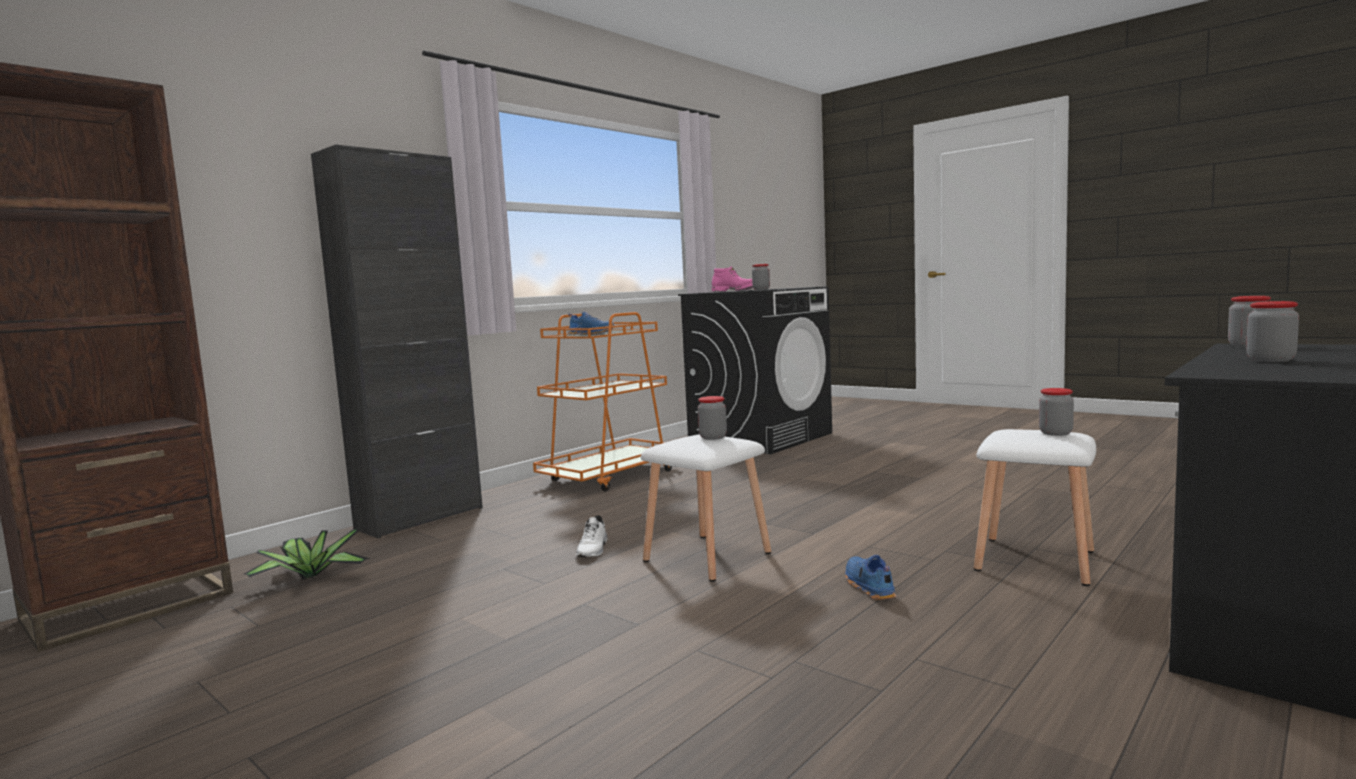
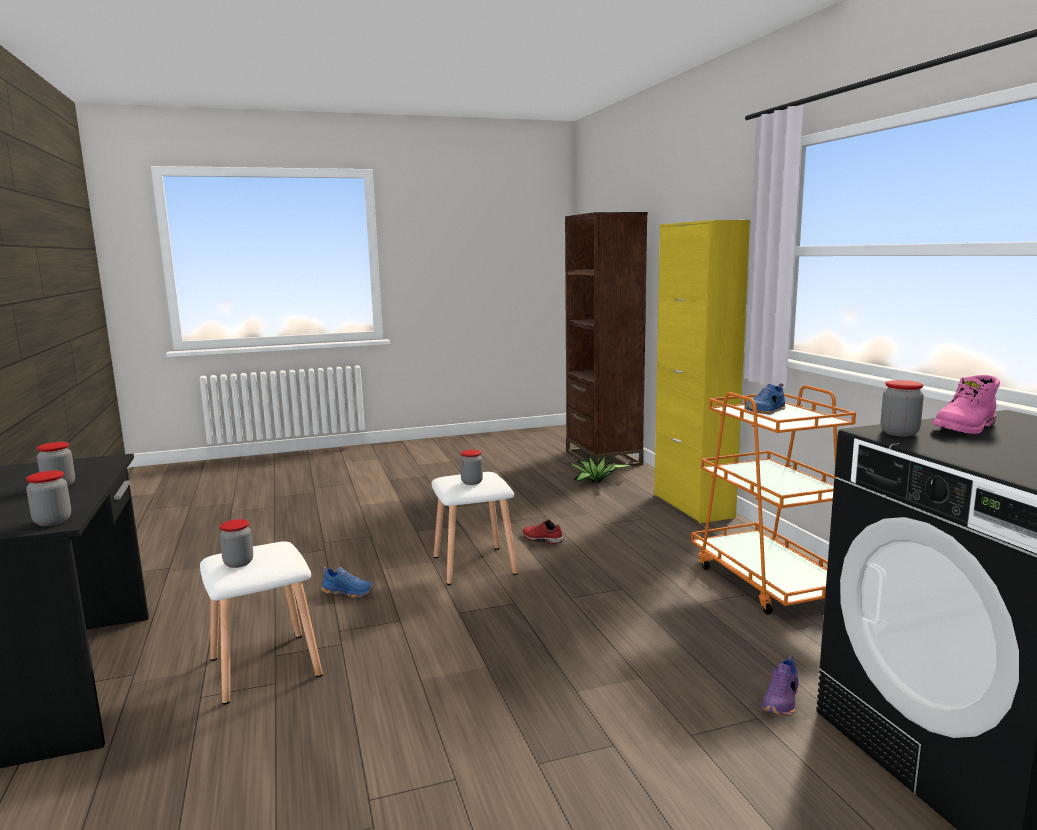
camera: 120 degrees right, 5 degrees up
black cabinet [311,144,483,539] -> yellow cabinet [654,220,750,523]
white shoe [576,515,608,557] -> red shoe [522,519,564,544]
none -> purple shoe [761,655,799,716]

